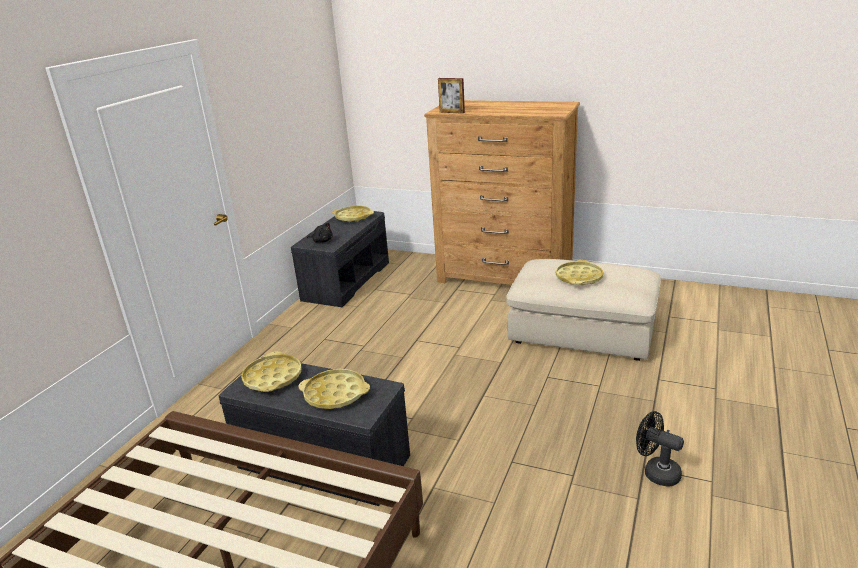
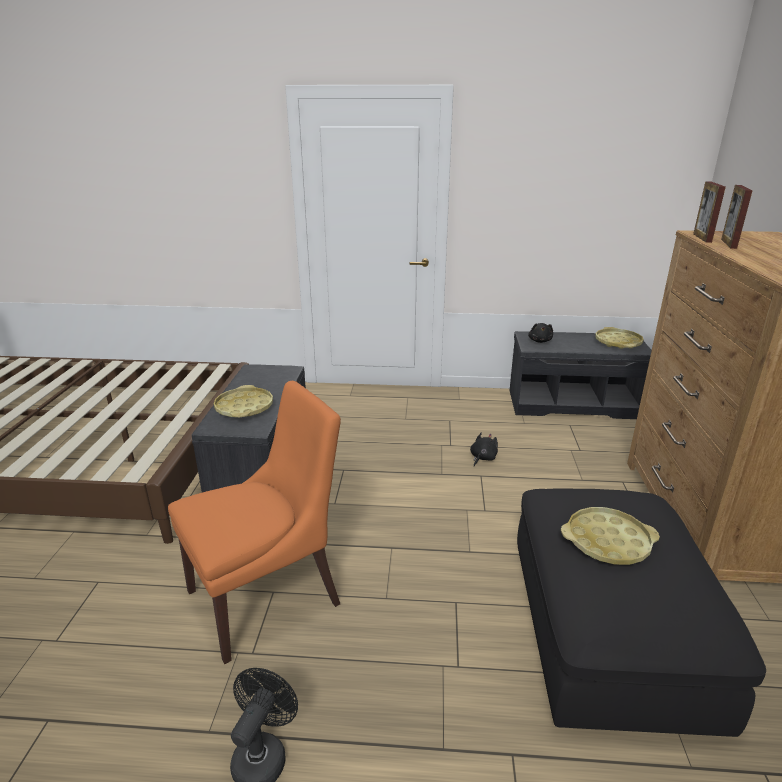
camera: 70 degrees right, 0 degrees up
yellow tray [241,351,302,392] -> none
beige ottoman [506,259,661,361] -> black ottoman [517,488,766,737]
none -> orange chair [168,381,341,664]
none -> black plush toy [470,433,498,466]
none -> picture frame [721,185,753,249]

